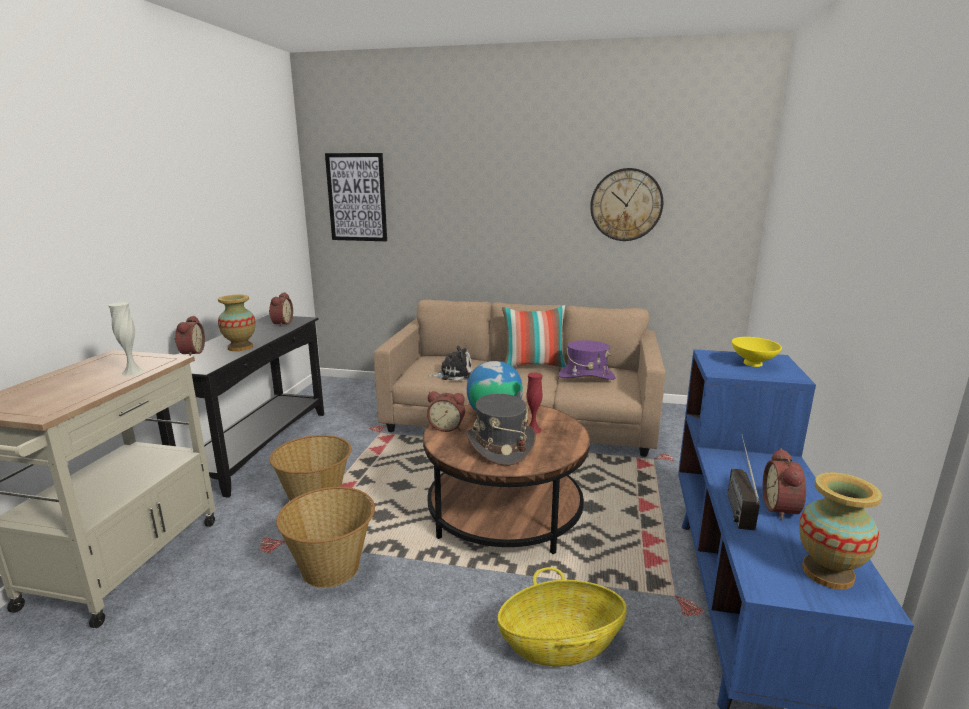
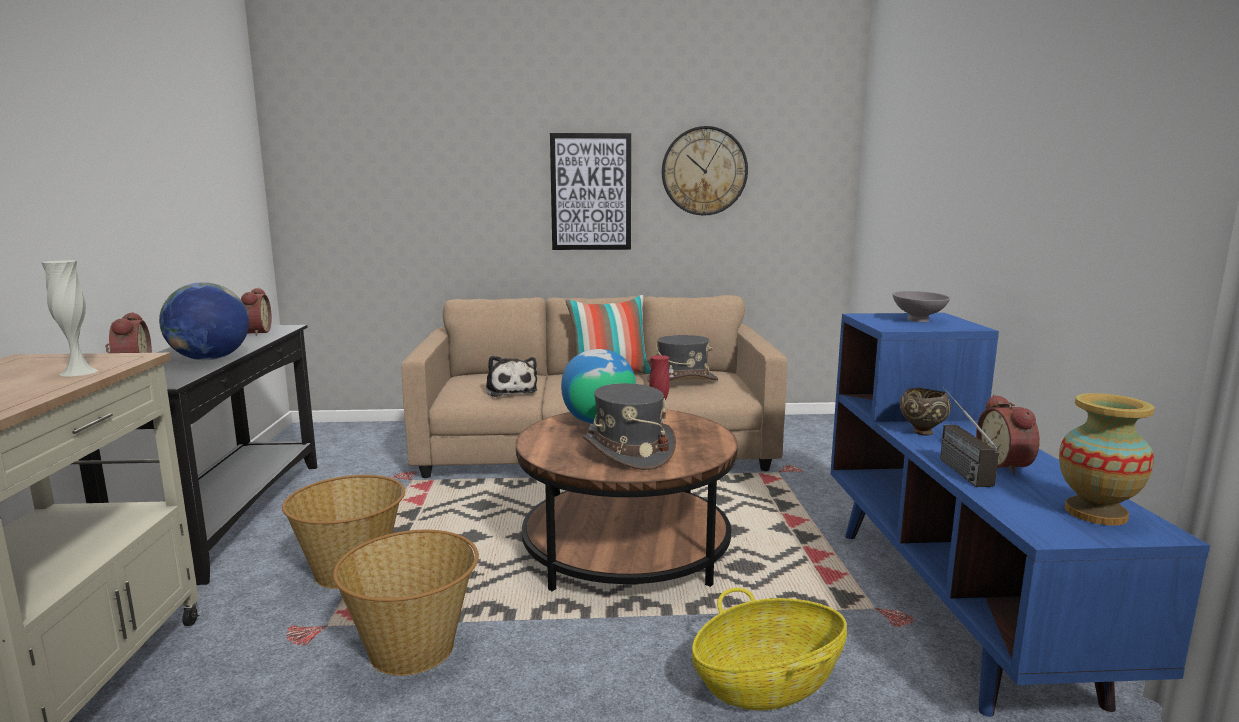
camera: 15 degrees left, 5 degrees down
vase [218,295,256,351] -> globe [159,282,249,360]
picture [325,153,387,241] -> picture moved to [550,133,631,250]
plush toy [427,346,472,381] -> plush toy turned 90 degrees clockwise [486,356,537,397]
alarm clock [427,391,465,432] -> none
purple hat [558,340,615,380] -> grey hat [647,335,718,382]
yellow bowl [732,337,782,367] -> grey bowl [892,291,950,322]
none -> brown bowl [900,388,951,436]

